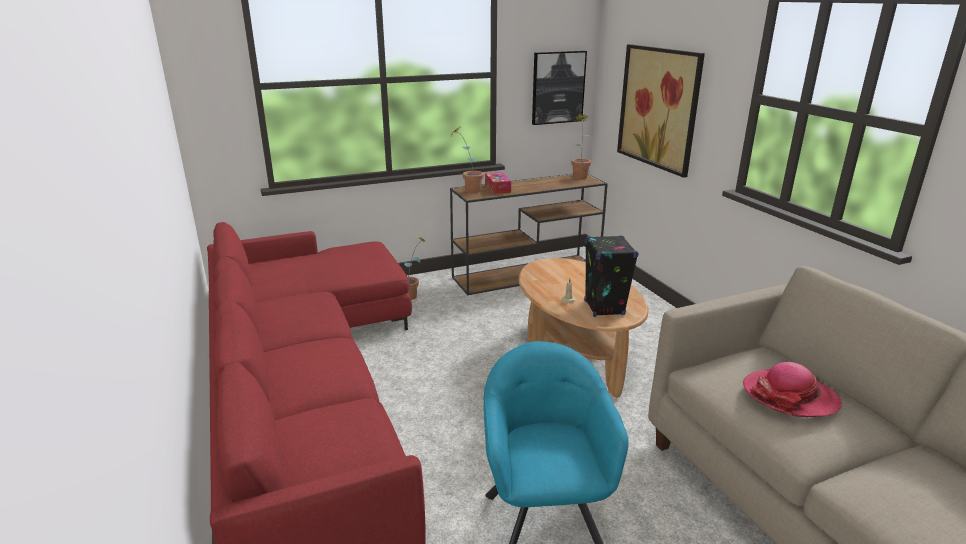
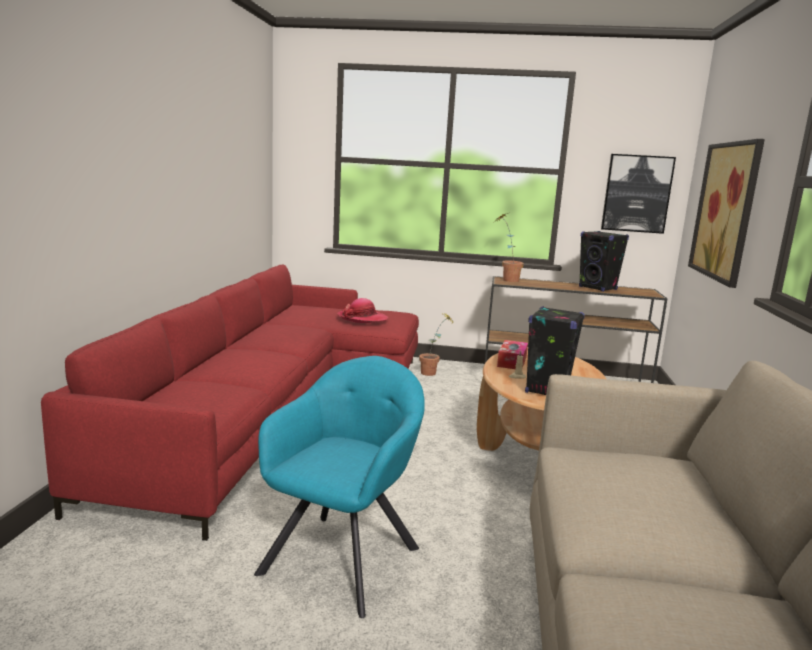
camera: 30 degrees right, 10 degrees down
tissue box [485,172,511,194] -> tissue box moved to [497,340,528,369]
potted plant [571,115,591,179] -> none
hat [742,362,842,417] -> hat moved to [337,298,388,323]
none -> black speaker [579,231,629,292]

